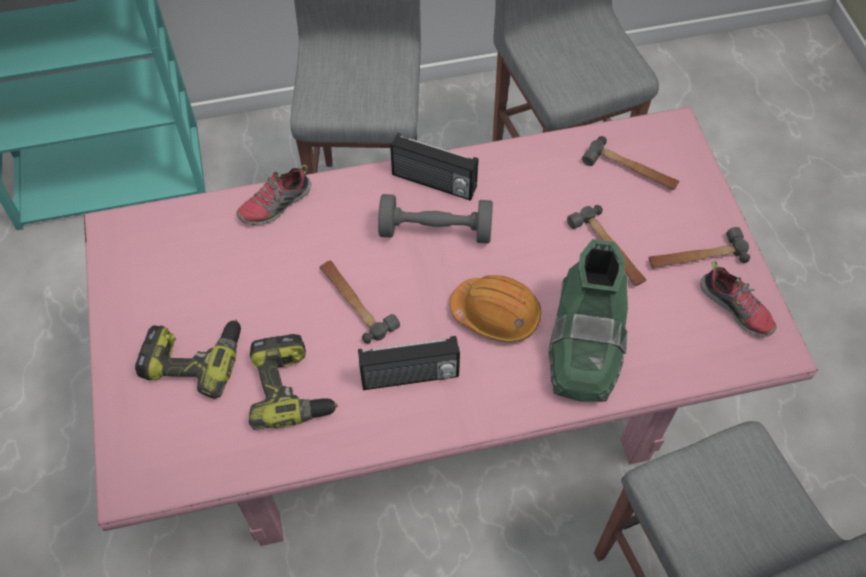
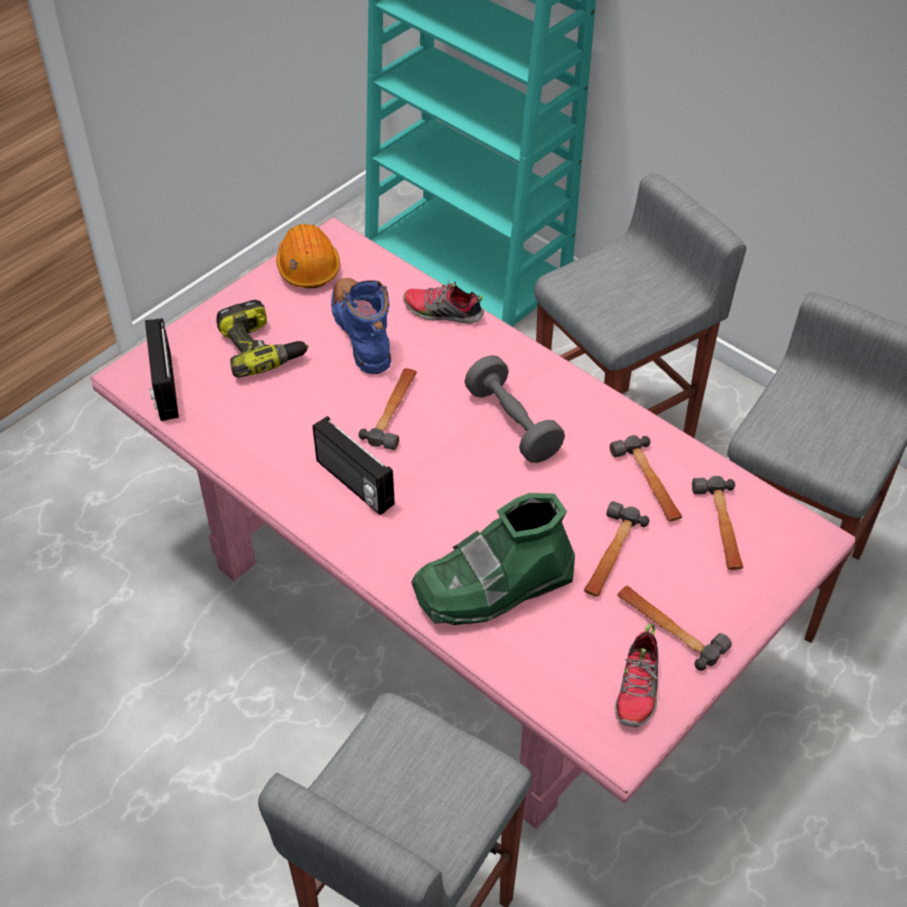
camera: 55 degrees right, 10 degrees down
power drill [249,334,338,430] -> none
radio [390,133,478,201] -> radio moved to [145,318,179,421]
orange hard hat [450,275,541,342] -> orange hard hat moved to [276,224,340,288]
none -> blue boot [331,278,391,374]
none -> hammer [610,435,682,522]

